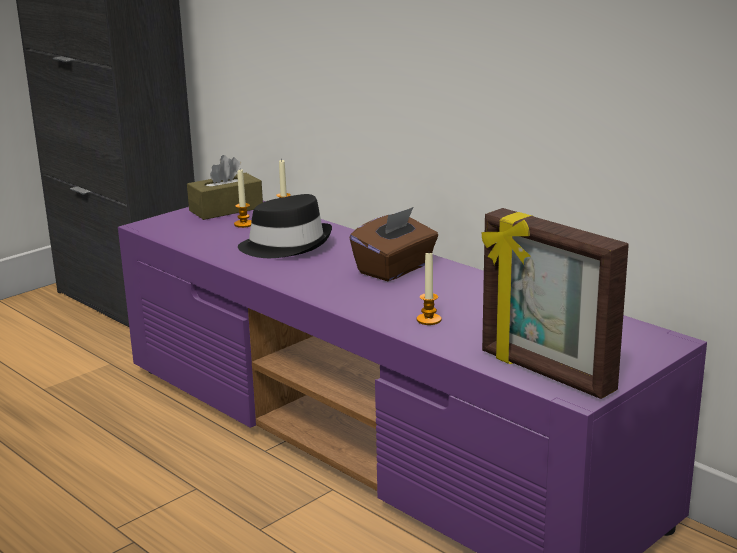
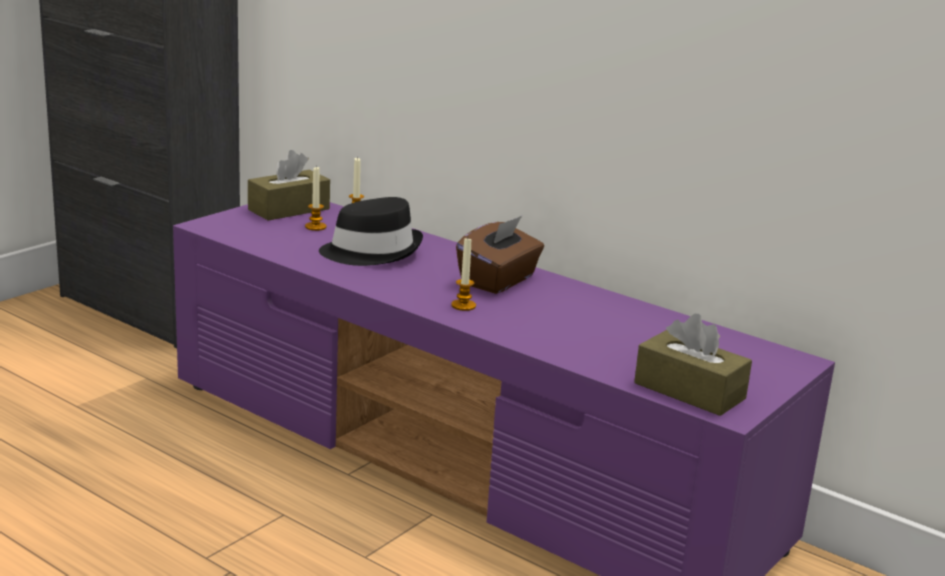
camera: 10 degrees left, 0 degrees up
candle [417,253,441,325] -> candle moved to [451,239,476,311]
picture frame [482,208,629,399] -> brown tissue box [634,314,752,416]

